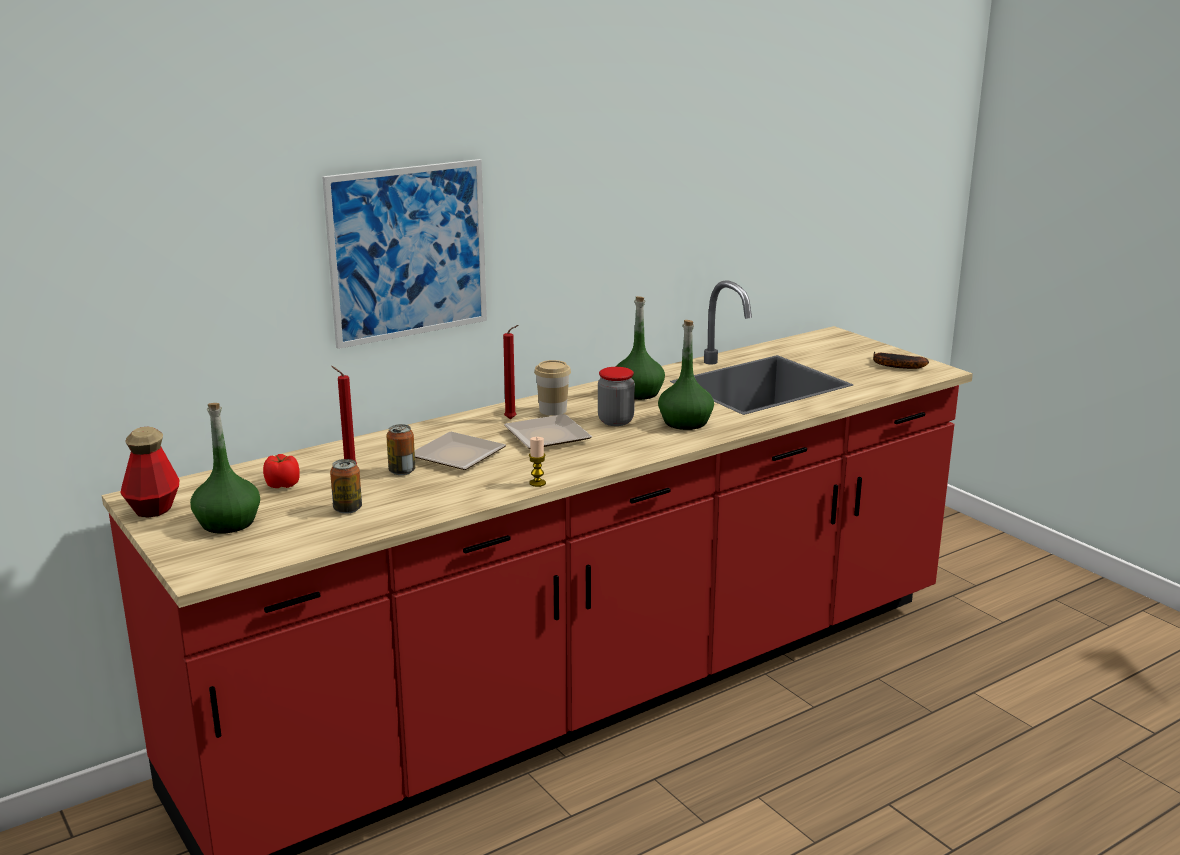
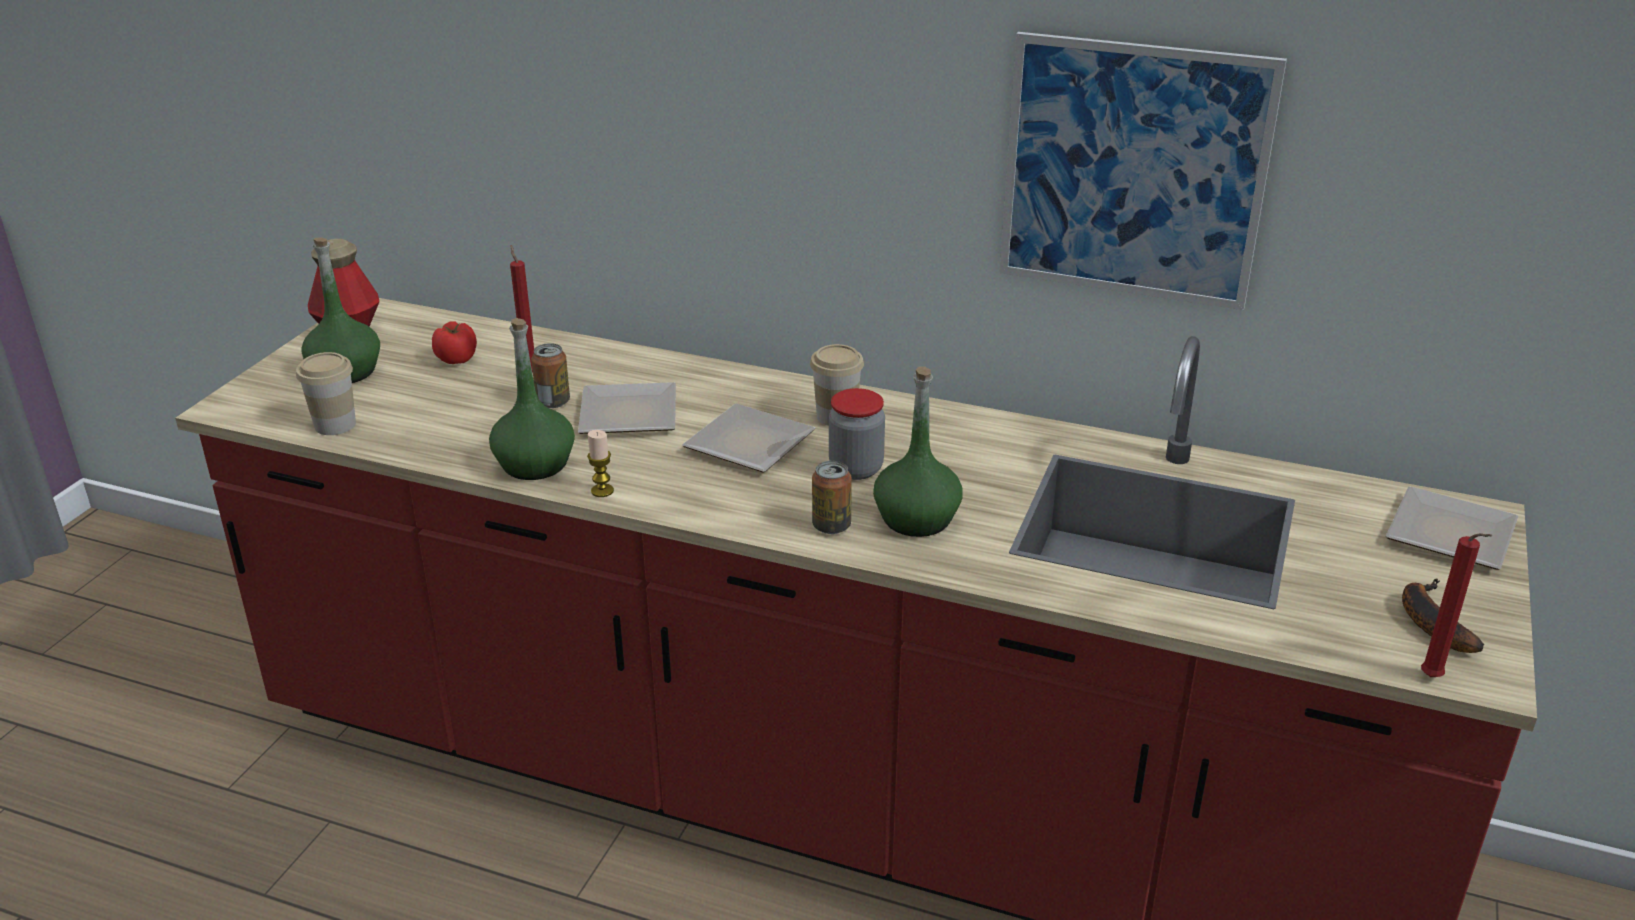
camera: 55 degrees right, 10 degrees up
picture [322,159,487,349] -> picture moved to [999,32,1287,310]
can [330,459,362,514] -> can moved to [812,461,852,534]
red candle [503,325,519,420] -> red candle moved to [1421,533,1492,677]
green bottle [616,296,665,400] -> green bottle moved to [489,318,575,480]
none -> cup [296,352,356,435]
none -> plate [1386,487,1518,570]

